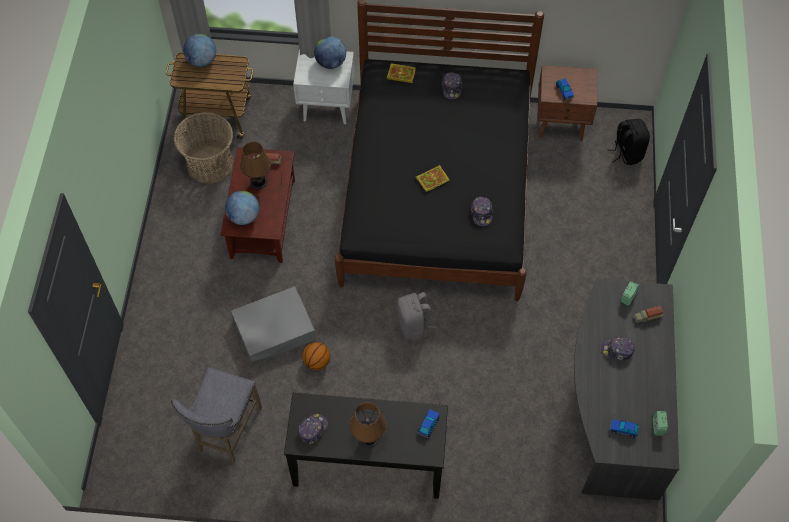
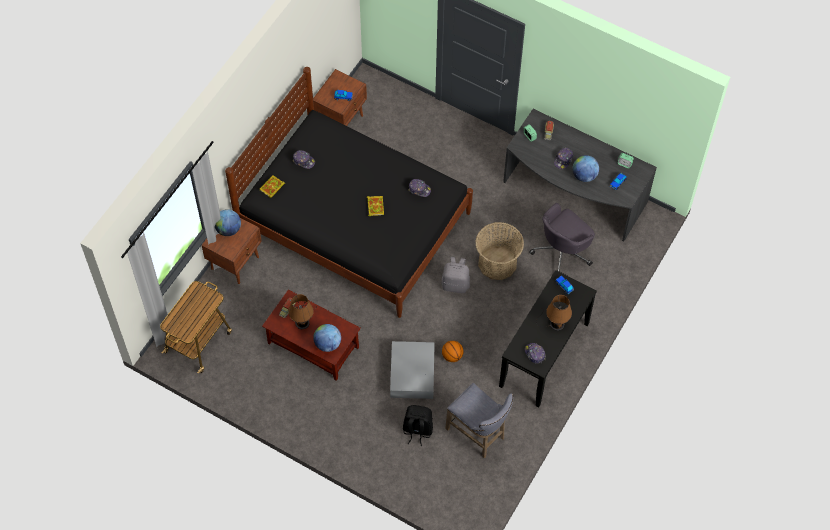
camera: 65 degrees left, 0 degrees up
basket [173,112,234,184] -> basket moved to [475,222,524,280]
globe [183,34,216,67] -> globe moved to [572,155,599,182]
white nightstand [293,49,355,124] -> brown nightstand [201,218,262,284]
black backpack [607,119,650,165] -> black backpack moved to [403,405,433,446]
none -> grey office chair [529,203,595,271]

